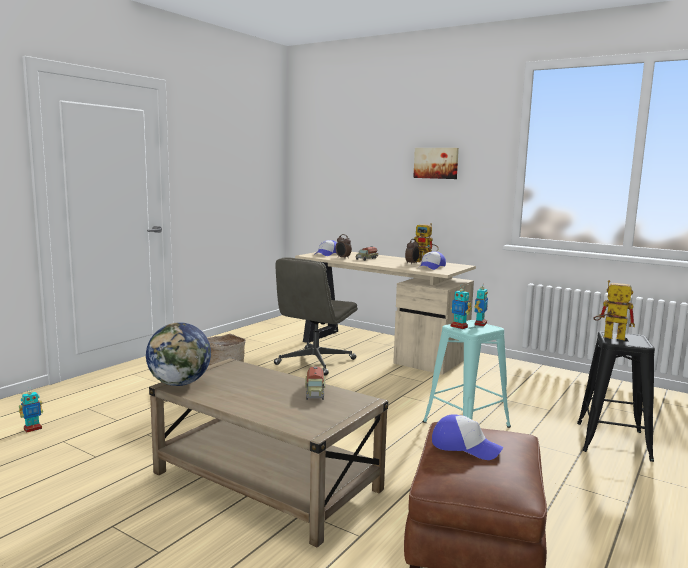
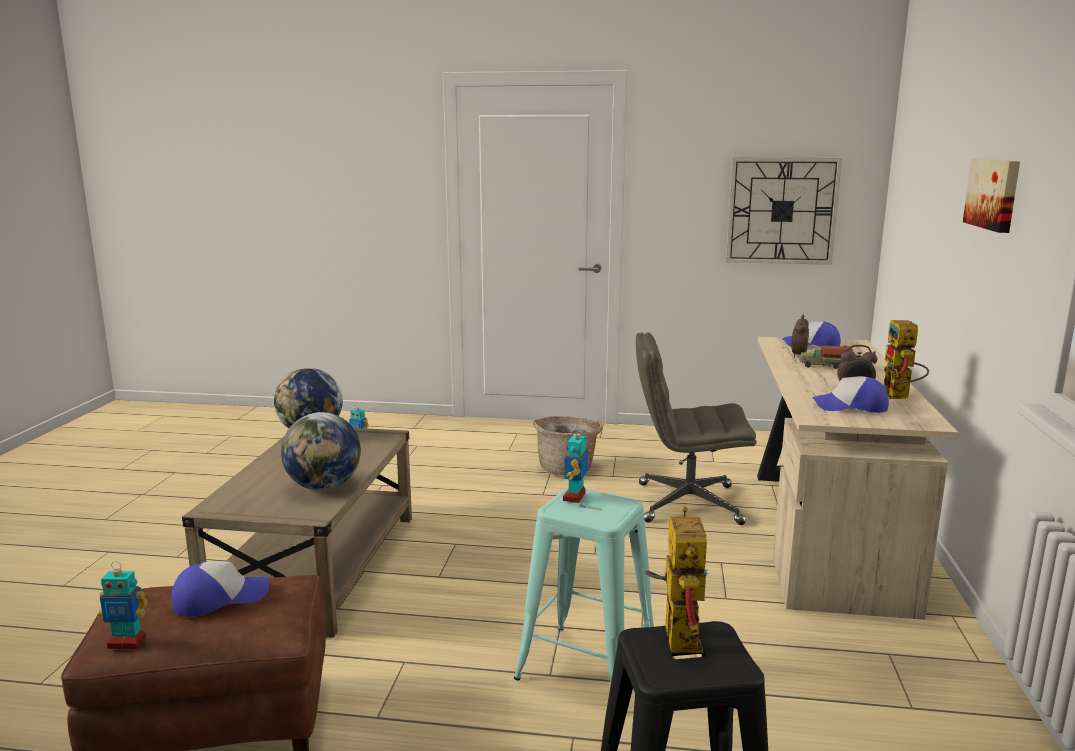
camera: 65 degrees right, 5 degrees up
toy truck [305,366,325,400] -> globe [281,412,361,491]
cap [432,414,503,460] -> cap turned 120 degrees counterclockwise [171,561,269,617]
toy robot [475,283,488,326] -> toy robot moved to [99,561,147,649]
none -> wall clock [726,157,842,265]

